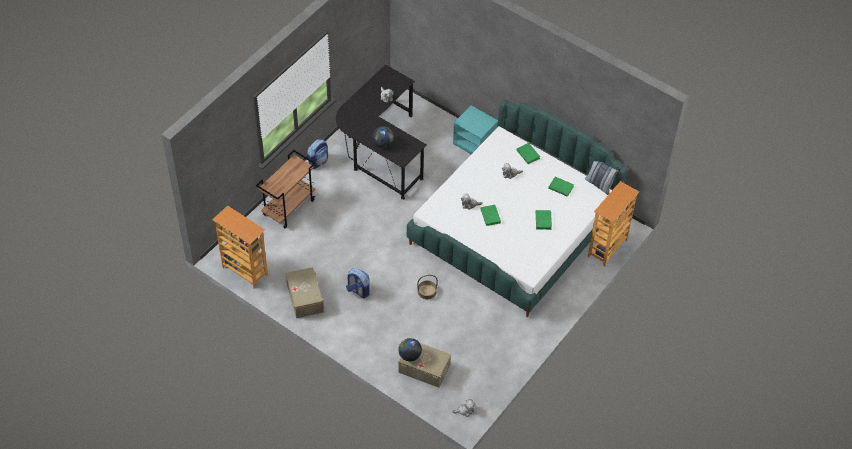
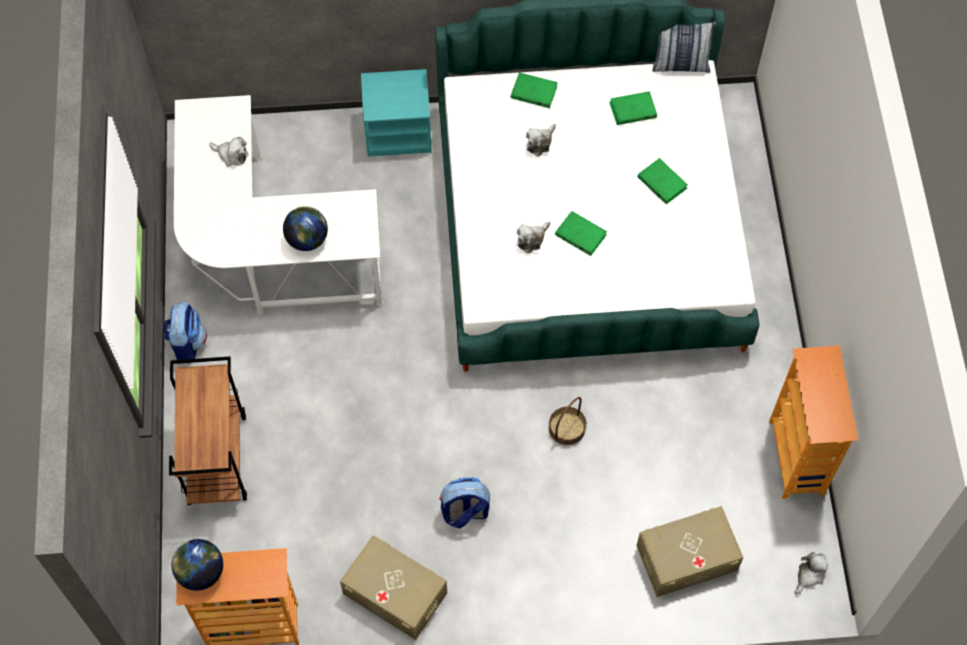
camera: 40 degrees left, 10 degrees up
black desk [336,64,427,200] -> white desk [174,95,384,315]
globe [398,338,422,361] -> globe moved to [172,539,223,591]
bookcase [588,181,639,267] -> bookcase moved to [769,345,858,499]

